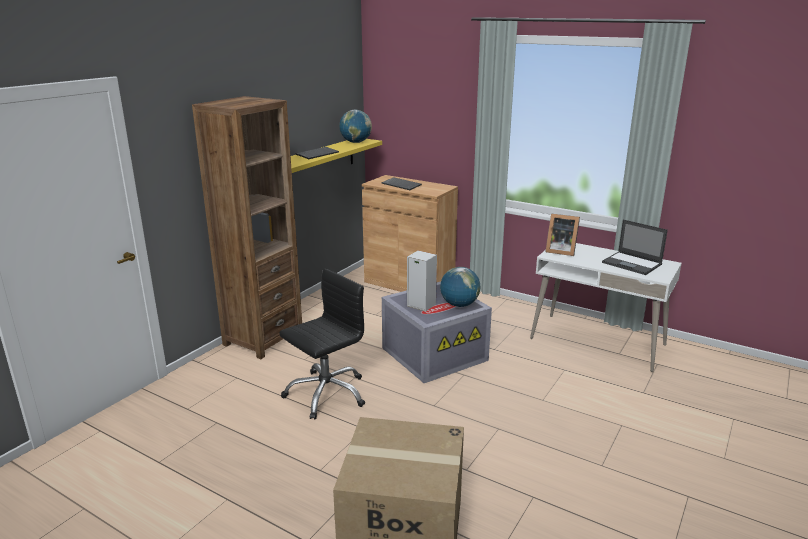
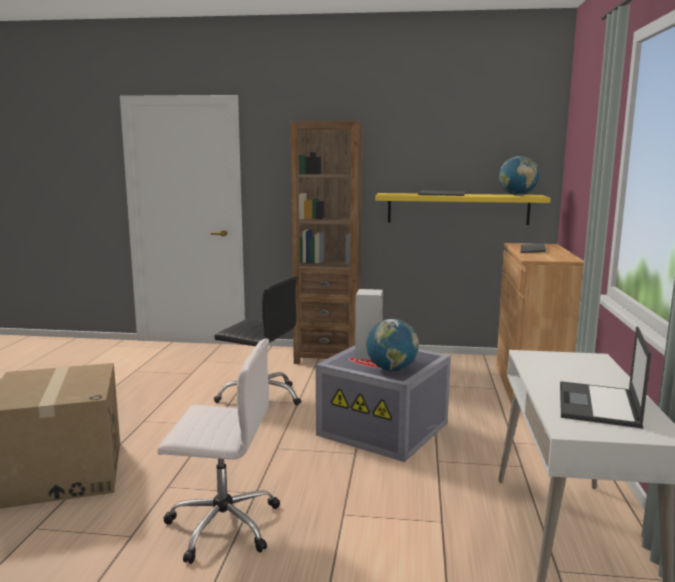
camera: 65 degrees right, 10 degrees down
picture frame [546,214,580,256] -> none
none -> white office chair [158,338,280,564]

